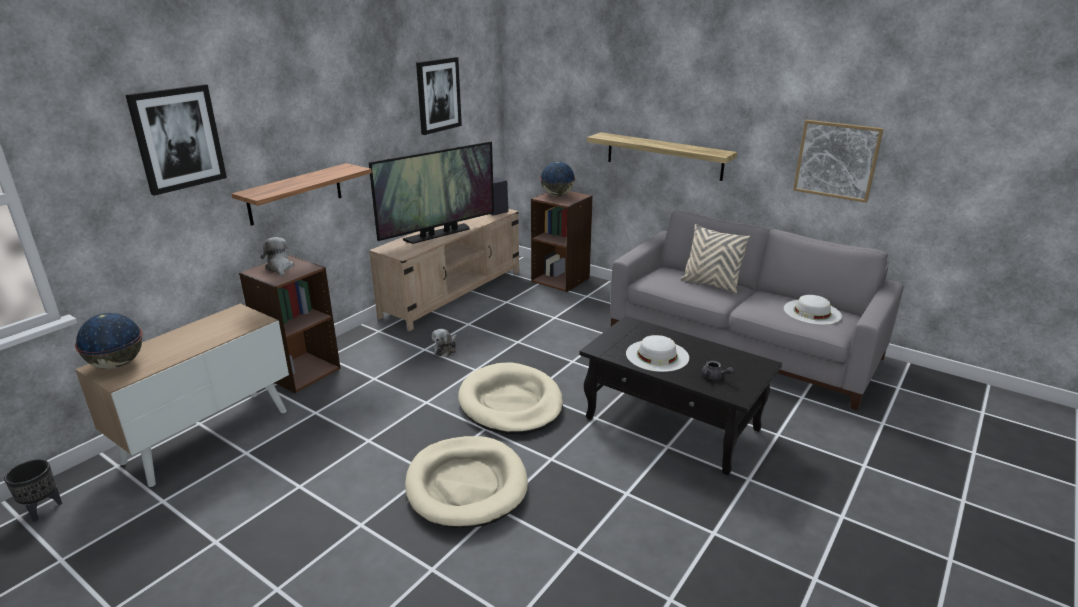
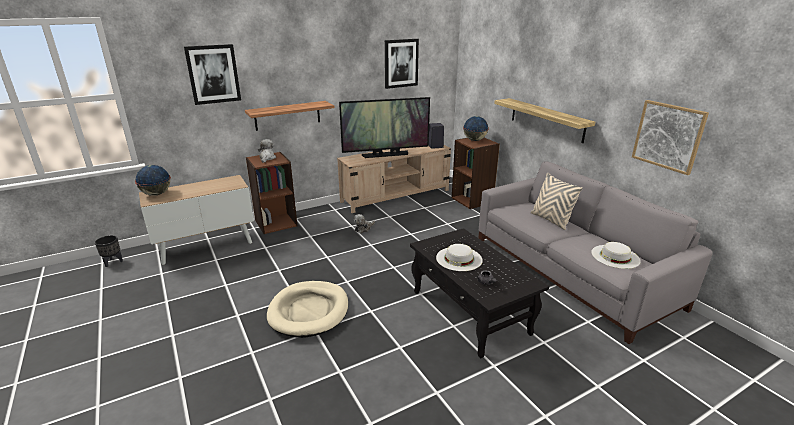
camera: 25 degrees right, 0 degrees up
beige dog bed [458,362,563,434] -> none

